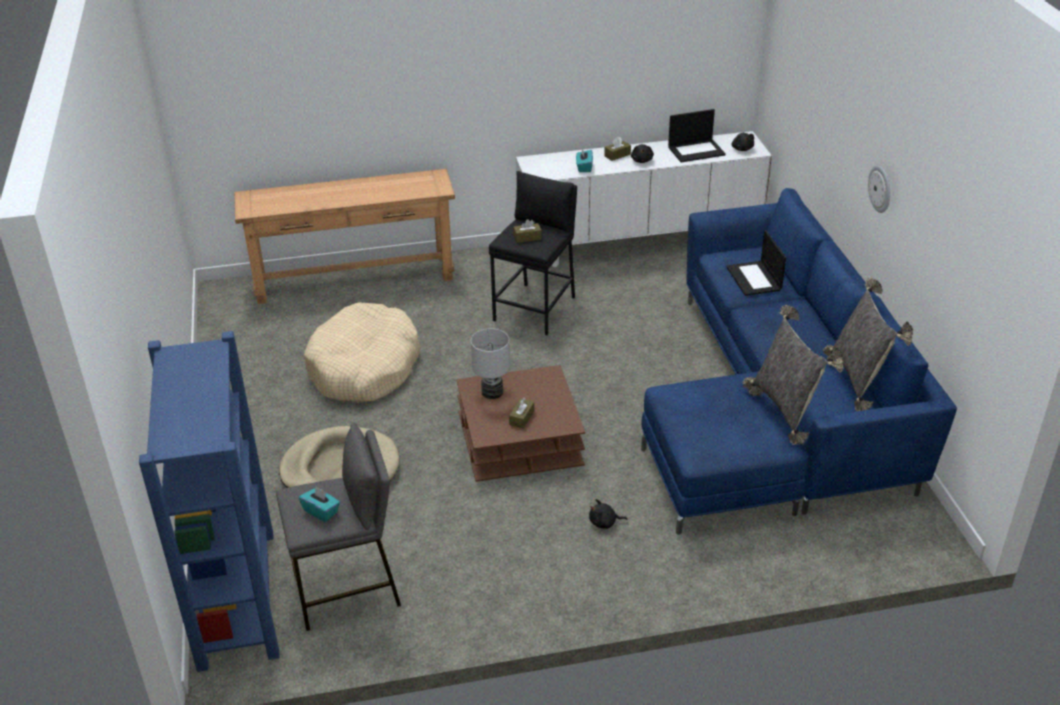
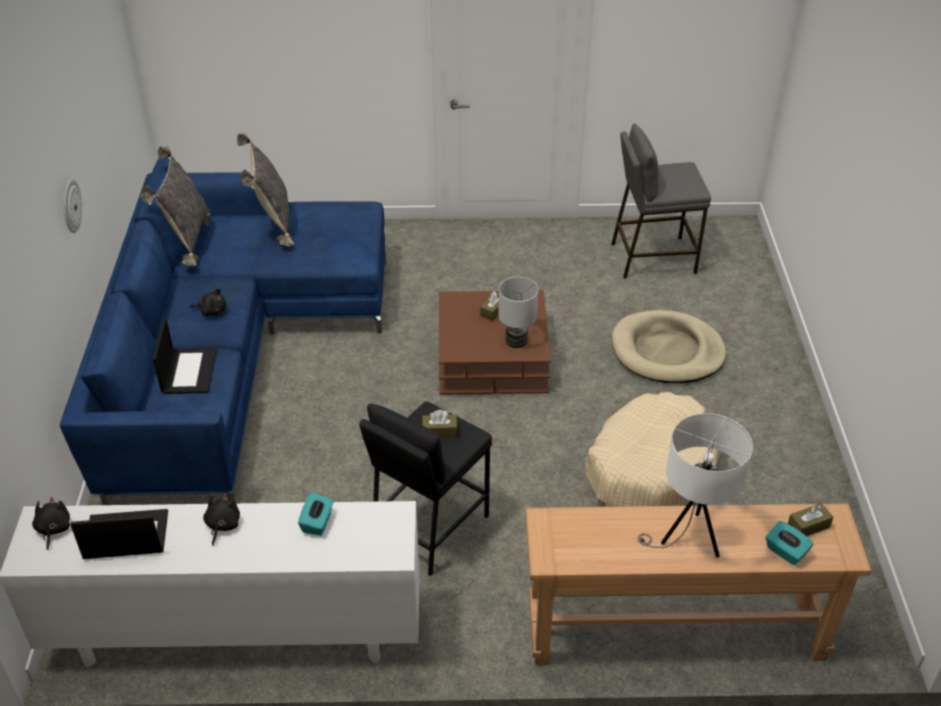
camera: 170 degrees left, 5 degrees up
blue bookcase [139,331,280,672] -> none
turquoise tissue box [299,487,340,522] -> turquoise tissue box moved to [765,521,813,565]
black plush toy [589,499,628,529] -> black plush toy moved to [190,288,226,316]
brown tissue box [604,137,631,161] -> brown tissue box moved to [788,503,833,536]
none -> white table lamp [638,413,753,557]

